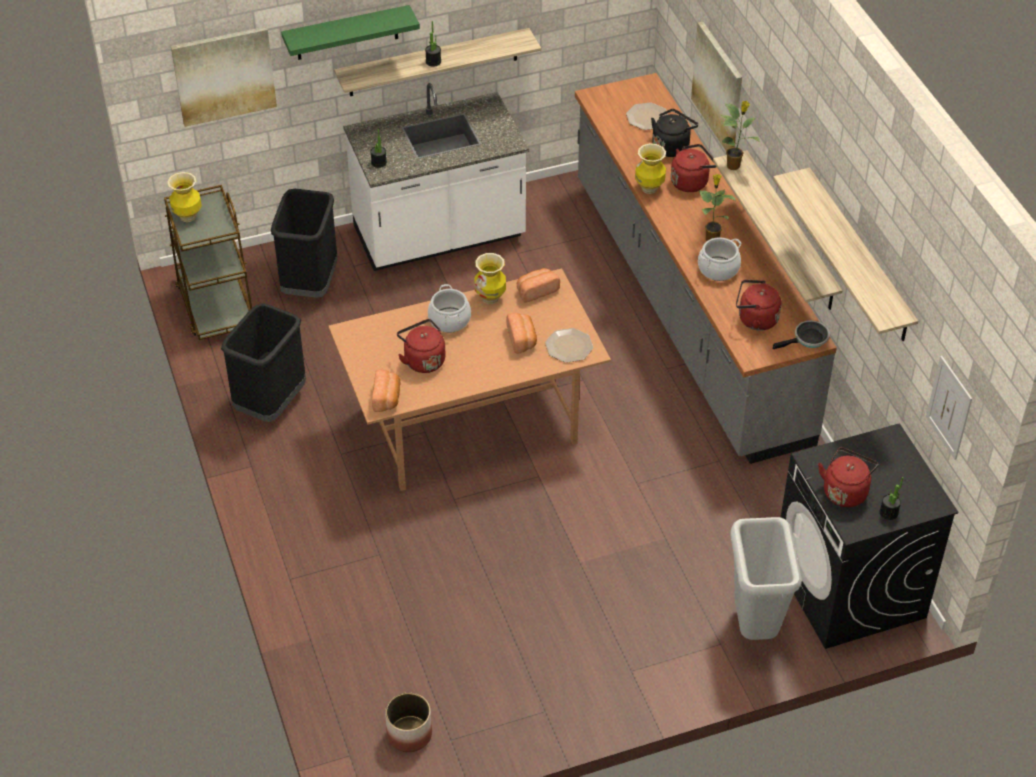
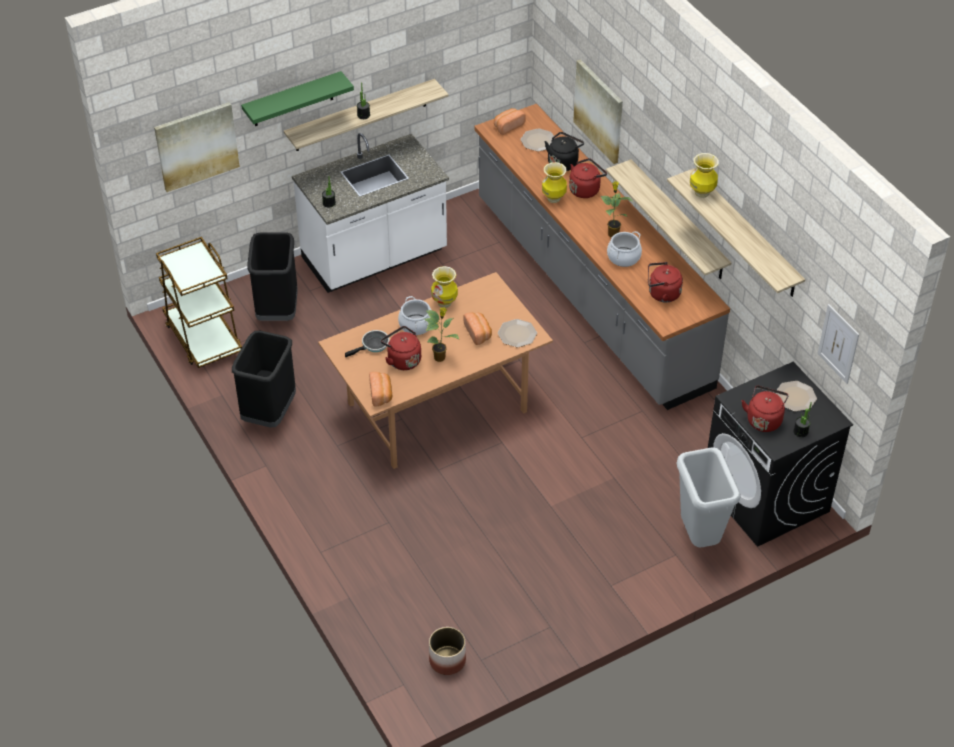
camera: 10 degrees left, 0 degrees up
vase [167,172,202,222] -> vase moved to [690,153,719,198]
bread [517,268,560,302] -> bread moved to [494,108,526,135]
potted plant [721,101,760,170] -> potted plant moved to [424,307,459,362]
frying pan [773,320,830,349] -> frying pan moved to [345,330,390,358]
none -> plate [776,381,817,411]

